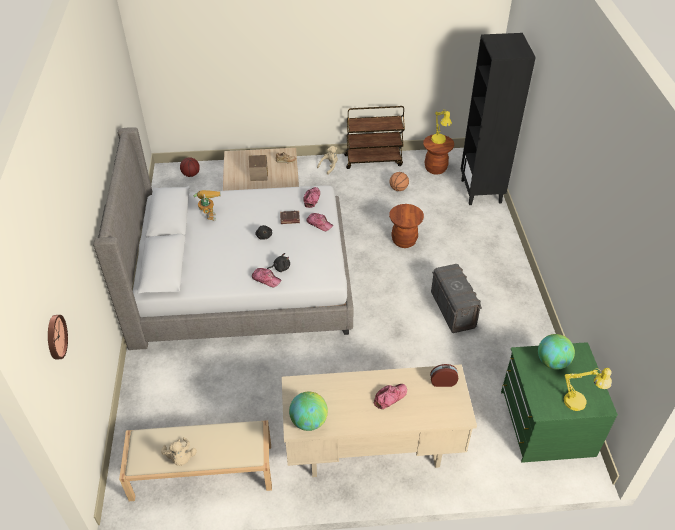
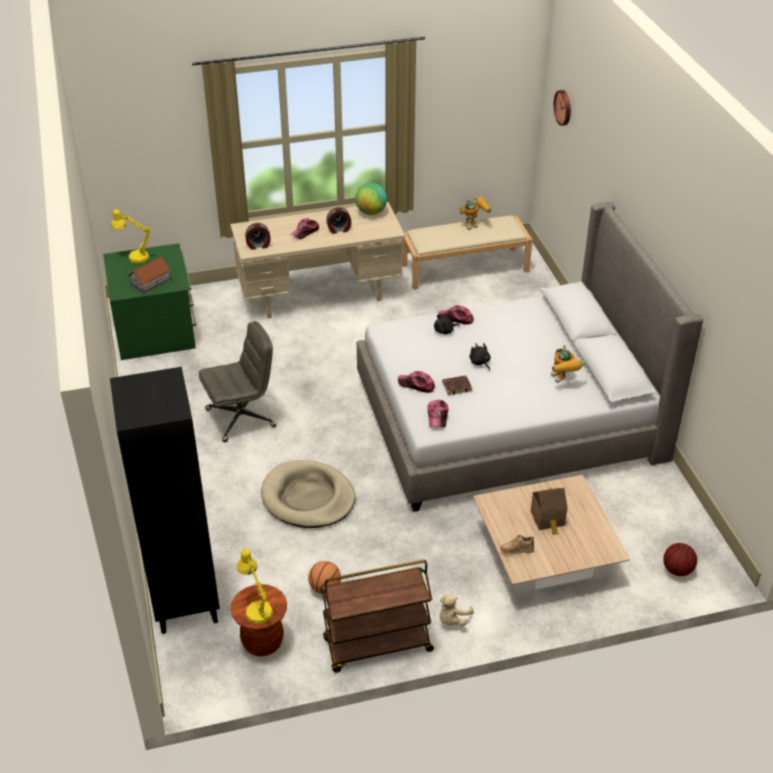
camera: 170 degrees right, 5 degrees down
beige plush toy [161,437,197,466] -> toy robot [459,197,491,230]
brown stool [389,204,424,248] -> beige dog bed [261,460,355,528]
grey storage box [431,264,482,333] -> grey office chair [199,321,276,442]
globe [538,334,575,370] -> toy house [128,257,171,293]
none -> alarm clock [326,207,351,234]

